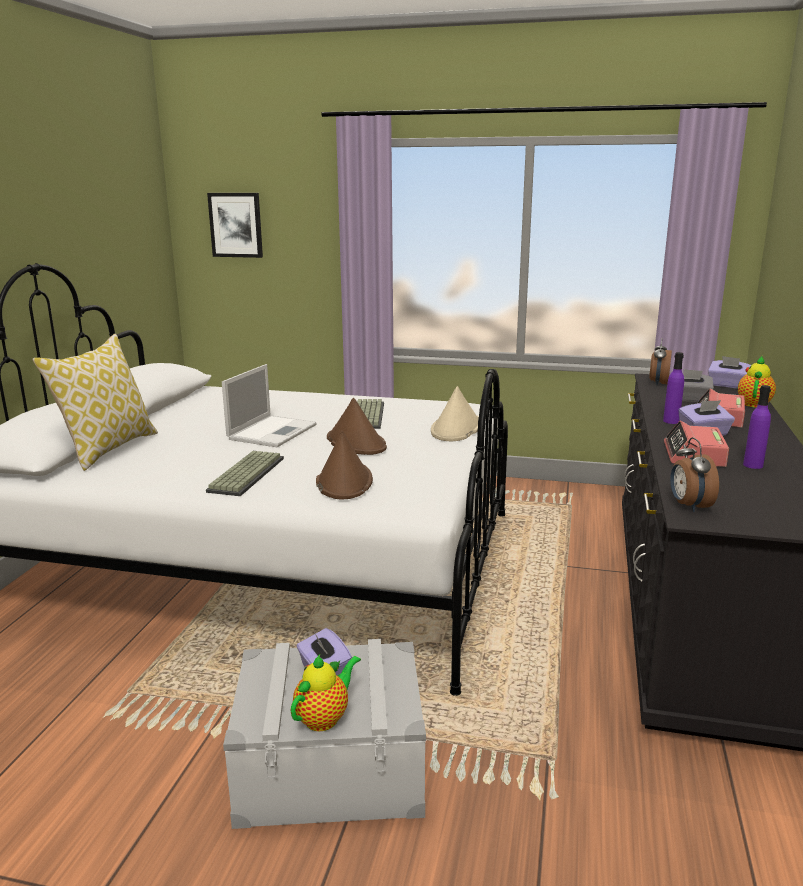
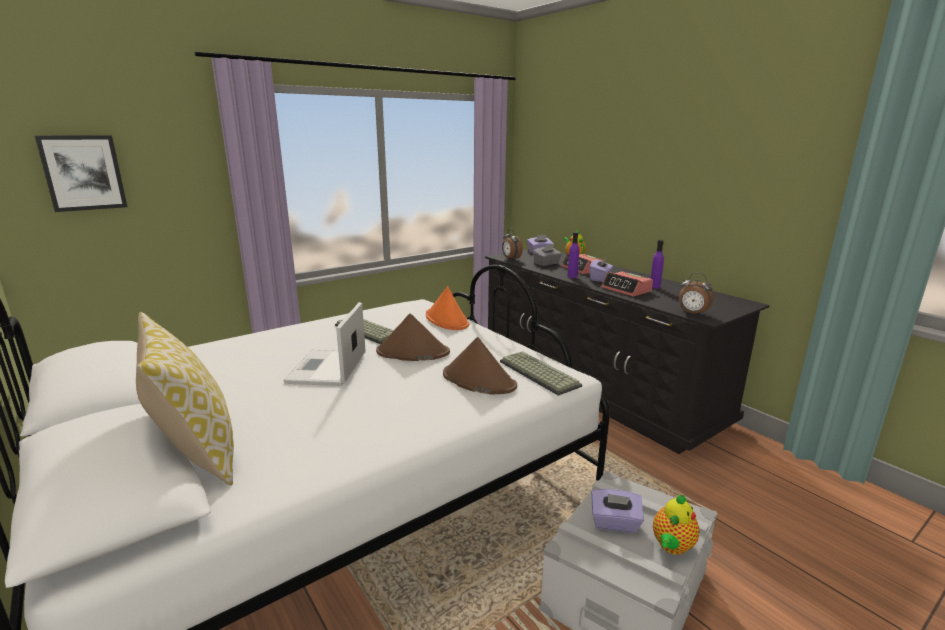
camera: 50 degrees left, 0 degrees up
keyboard [206,451,284,496] -> keyboard moved to [500,351,582,396]
laptop [222,364,317,447] -> laptop turned 150 degrees counterclockwise [284,302,366,386]
teapot [291,655,361,731] -> teapot turned 135 degrees counterclockwise [653,495,700,555]
beige hat [431,386,479,441] -> orange hat [426,286,469,330]

